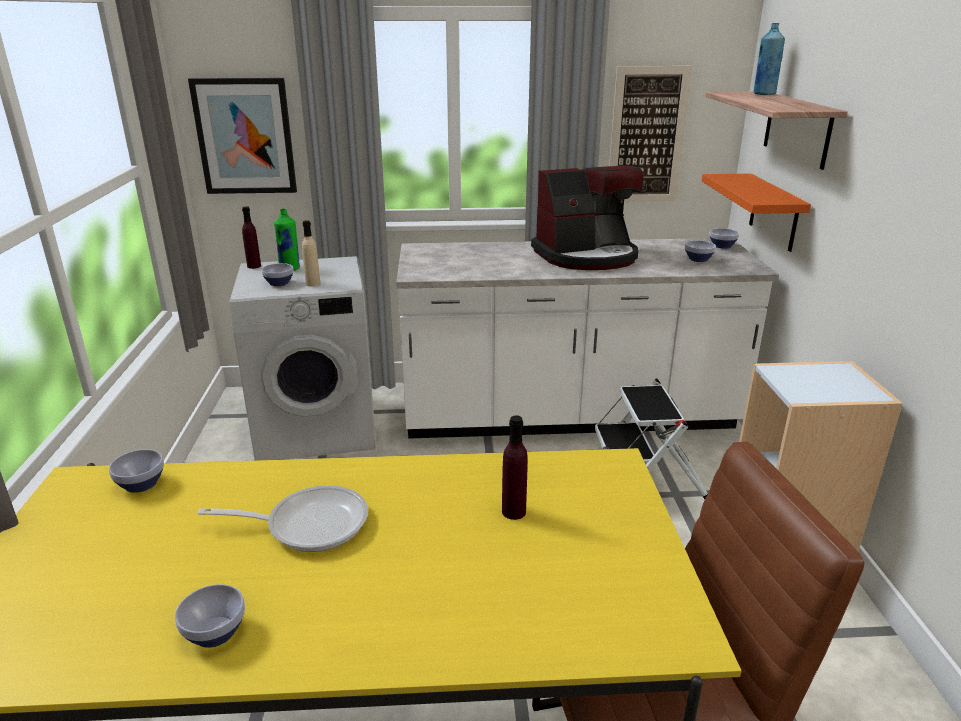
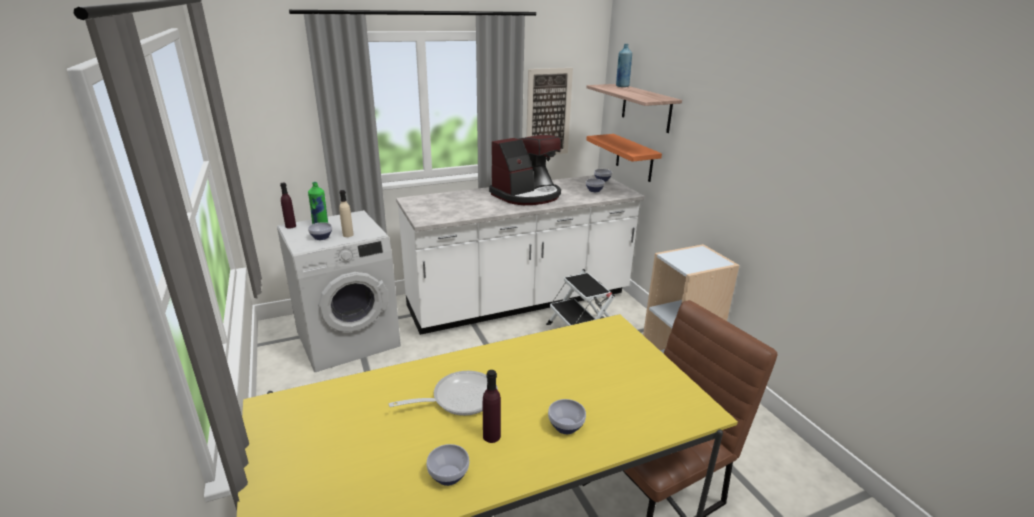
camera: 20 degrees left, 0 degrees up
bowl [109,449,164,493] -> bowl moved to [548,399,586,434]
picture [188,78,297,194] -> none
purple bottle [502,415,528,520] -> purple bottle moved to [483,370,501,443]

